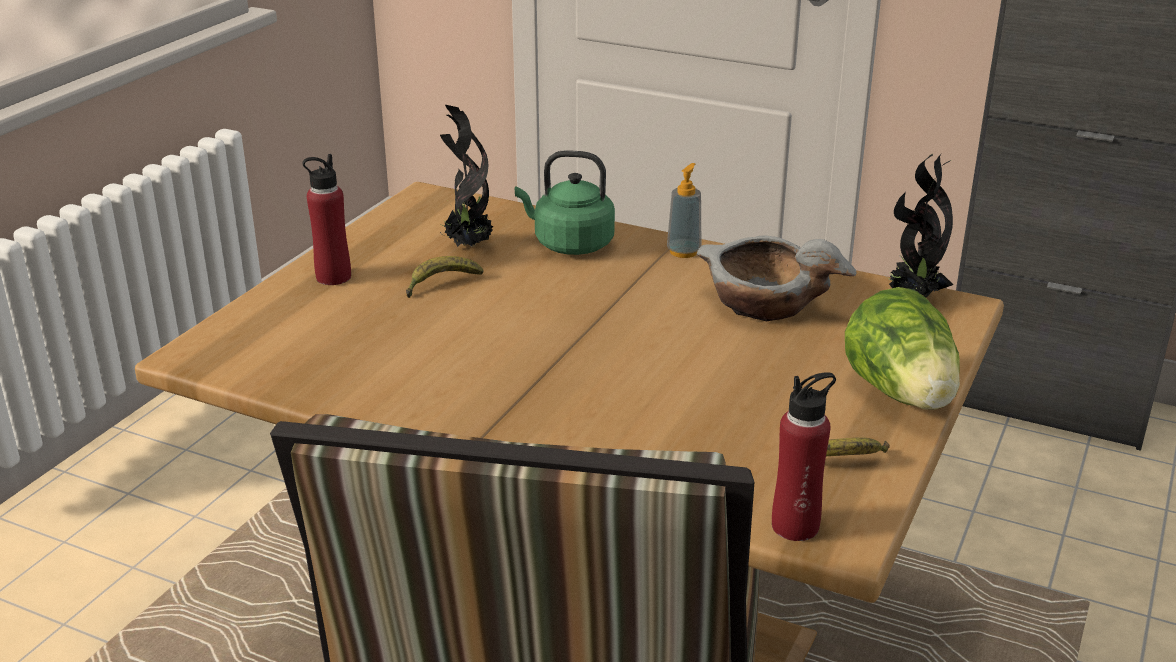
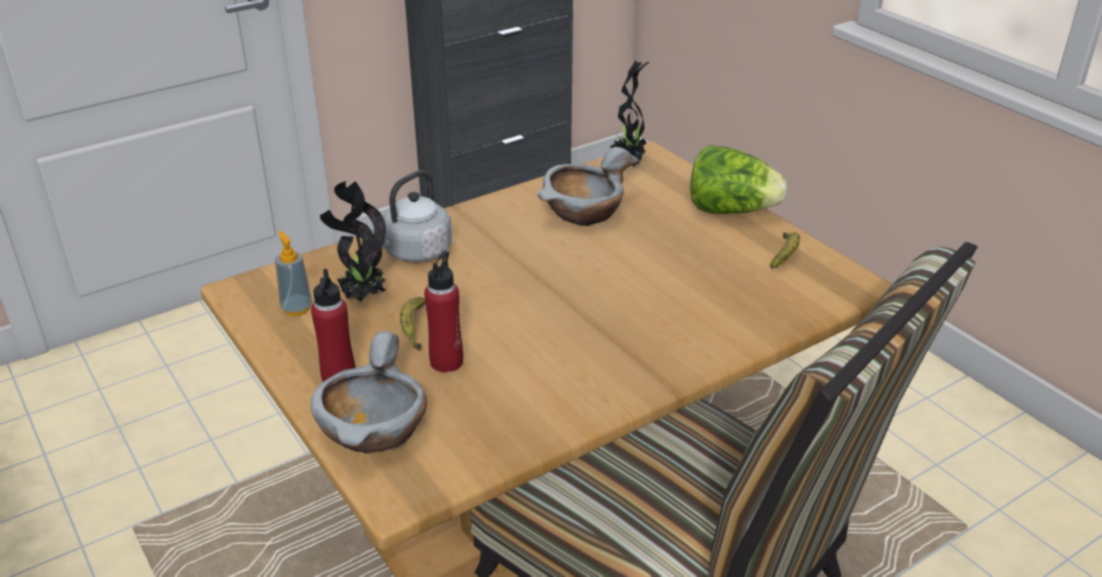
camera: 60 degrees left, 5 degrees up
green kettle [515,151,615,255] -> grey kettle [371,170,452,262]
soap dispenser [667,163,702,258] -> soap dispenser moved to [275,231,312,316]
red bottle [772,372,836,541] -> red bottle moved to [424,251,463,373]
none -> grey bowl [311,331,427,453]

